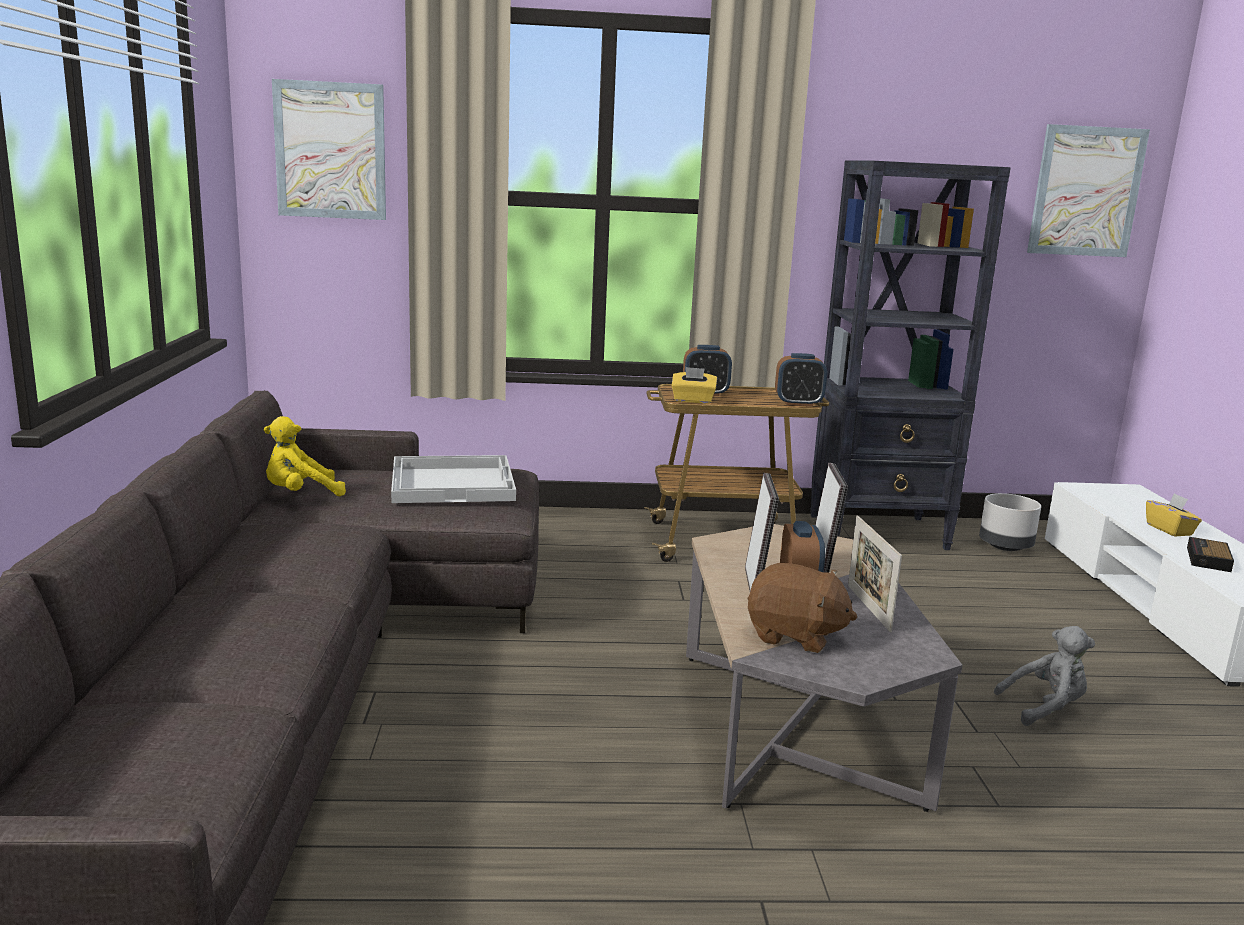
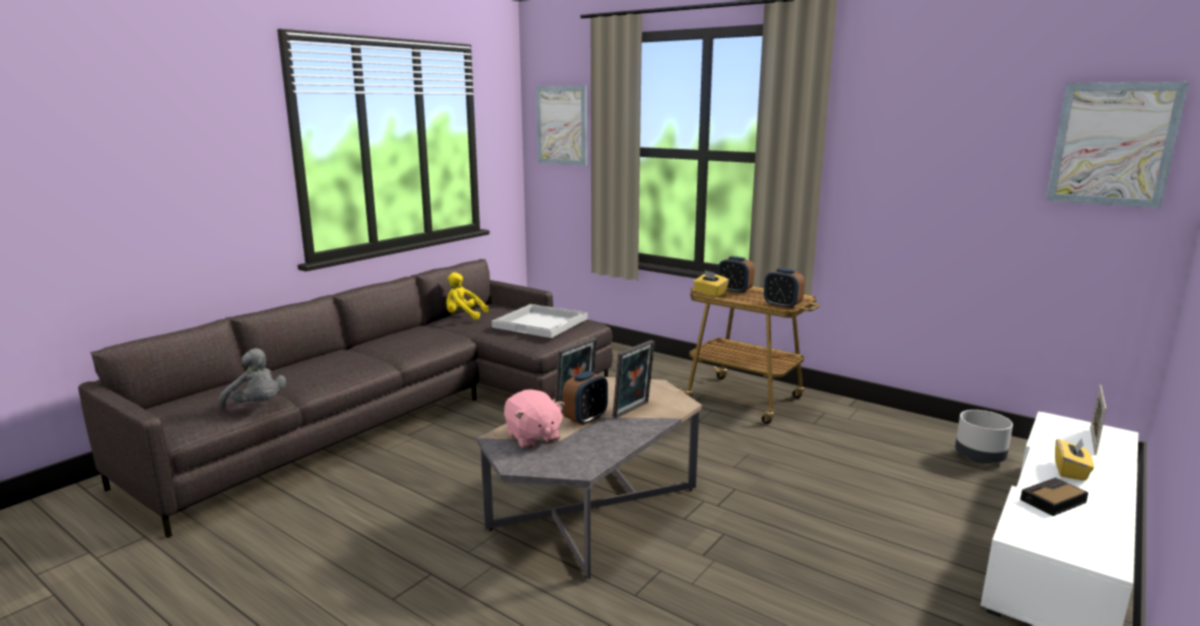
camera: 40 degrees right, 0 degrees up
brown plush toy [748,563,857,653] -> pink plush toy [504,390,564,449]
black bookcase [810,160,1011,550] -> none
picture frame [848,515,902,632] -> picture frame moved to [1090,385,1106,455]
grey plush toy [994,626,1095,726] -> grey plush toy moved to [219,348,286,407]

